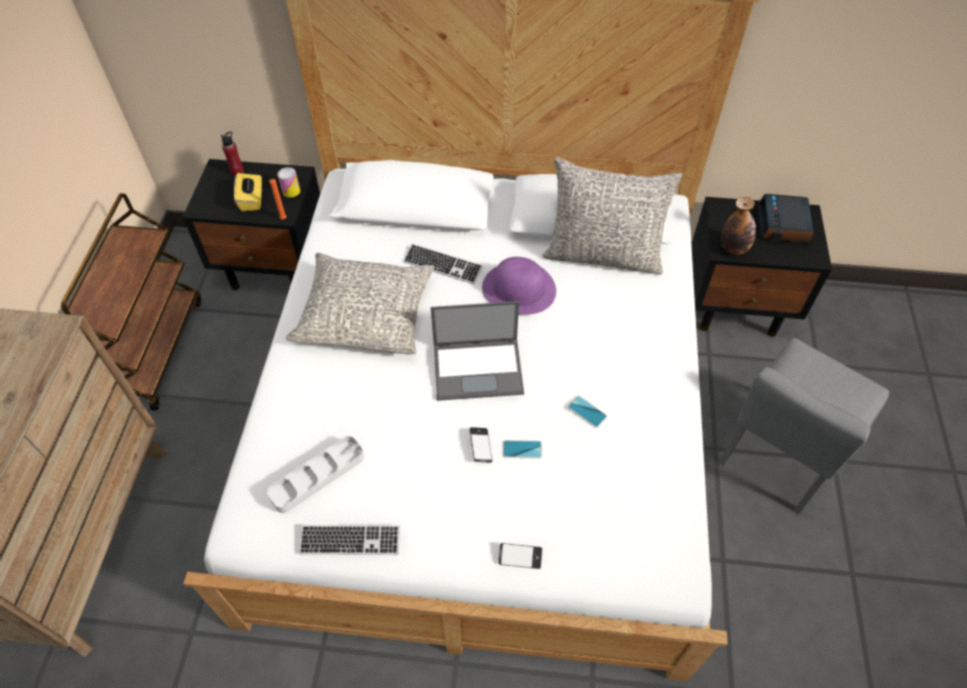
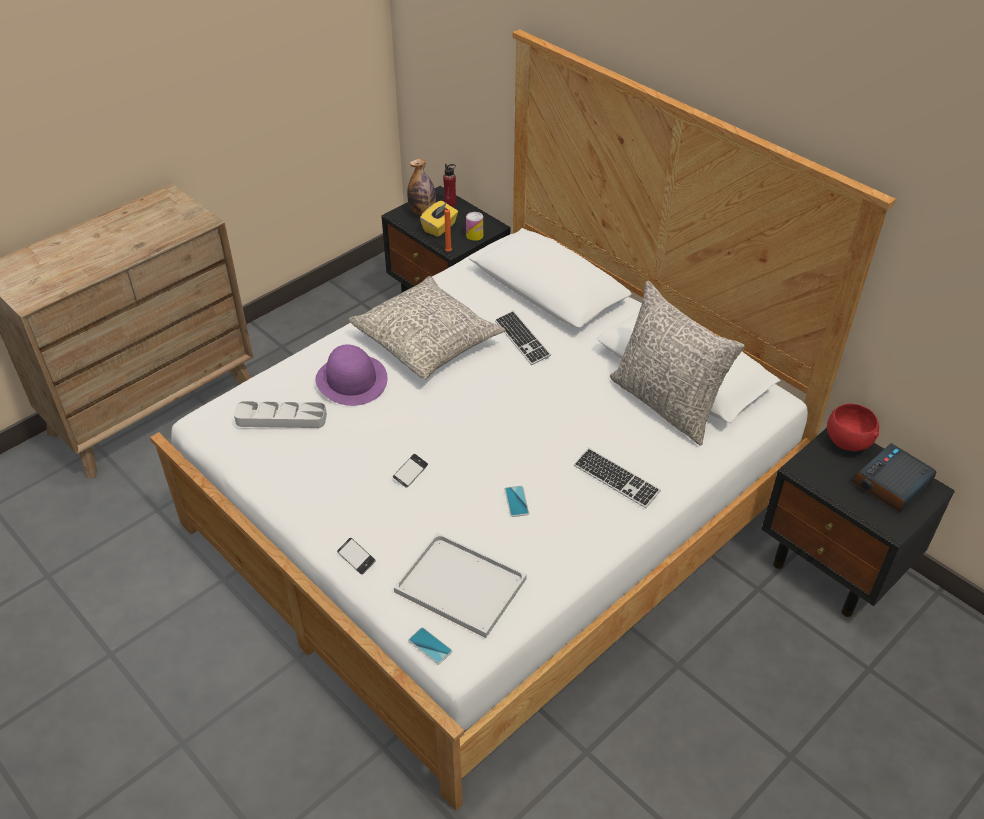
camera: 40 degrees right, 10 degrees down
brown cart [61,193,201,411] -> none
keyboard [299,525,400,555] -> keyboard moved to [574,448,661,508]
laptop [430,301,524,401] -> none
purple hat [482,257,556,315] -> purple hat moved to [315,344,387,406]
phone [503,440,542,459] -> phone moved to [408,627,452,664]
grey chair [719,338,889,514] -> none
bottle [721,197,756,255] -> bottle moved to [407,159,436,215]
none -> white tray [394,533,527,638]
none -> red bowl [827,404,879,451]

